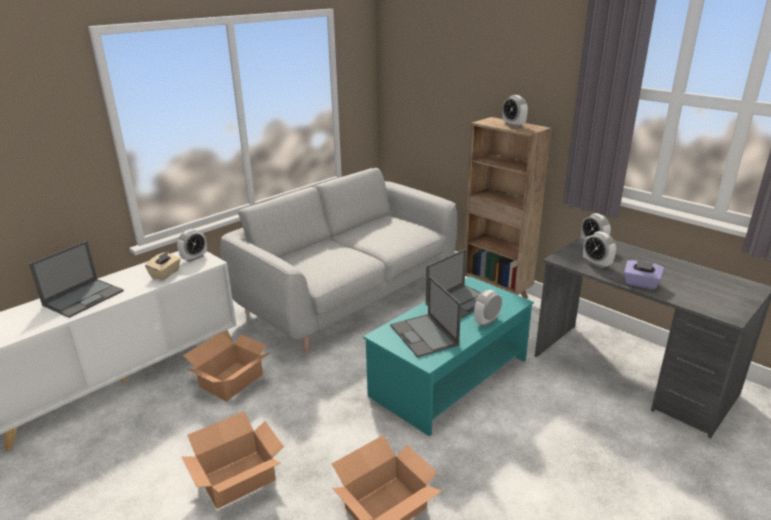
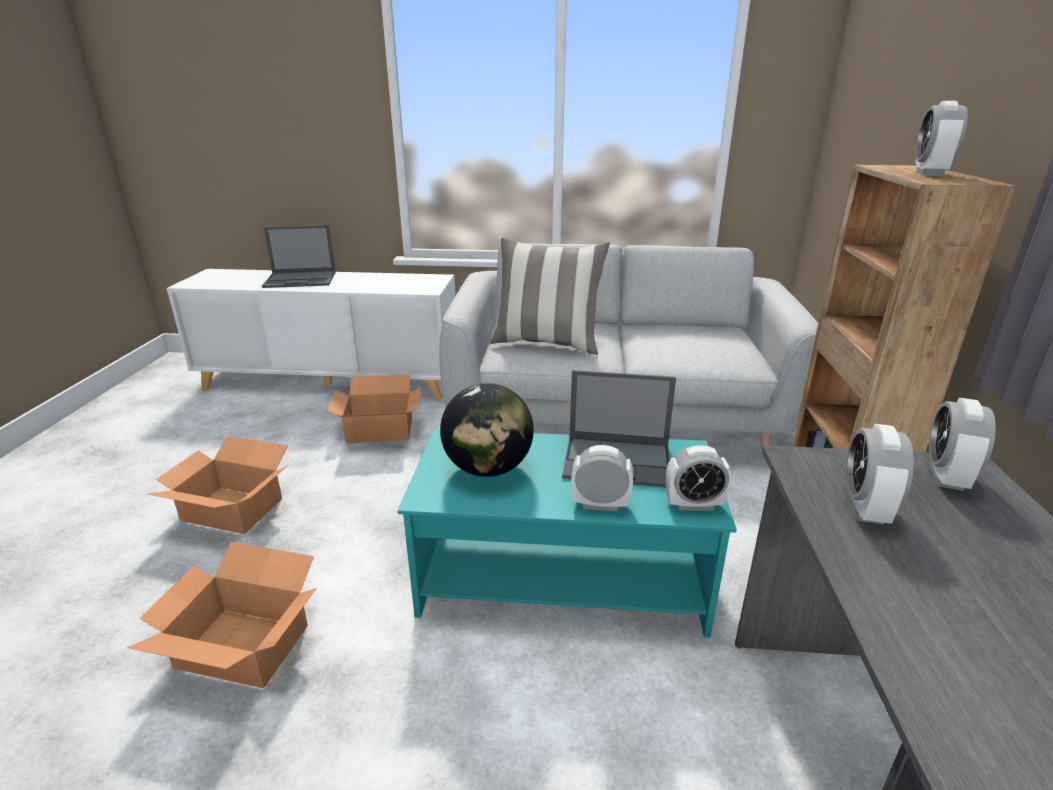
camera: 50 degrees right, 0 degrees up
beige tissue box [145,251,181,280] -> none
alarm clock [177,229,207,262] -> alarm clock moved to [666,445,732,511]
laptop [390,276,461,357] -> globe [440,383,534,477]
purple tissue box [624,260,664,290] -> none
none -> pillow [490,237,610,355]

